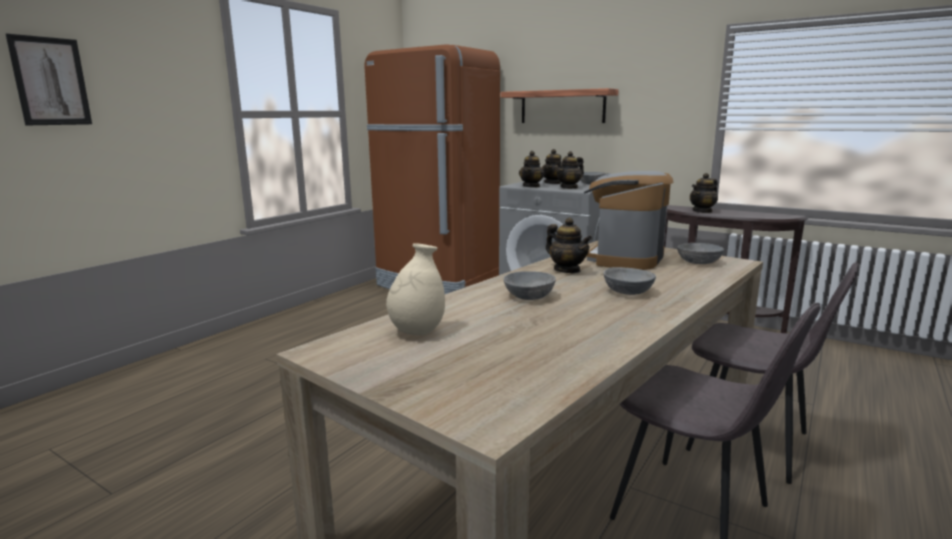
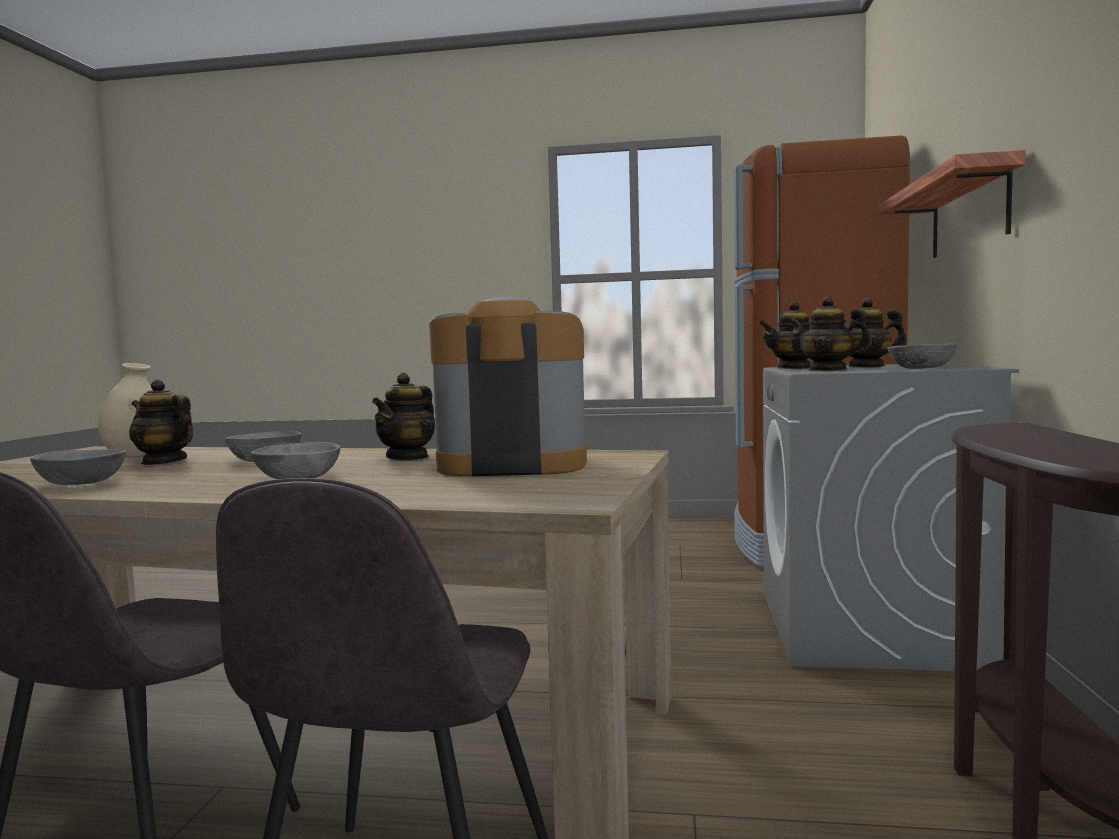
camera: 65 degrees right, 10 degrees down
picture [6,33,92,126] -> none
grey bowl [677,243,724,264] -> grey bowl moved to [30,449,126,485]
teapot [690,173,718,213] -> teapot moved to [129,379,193,465]

